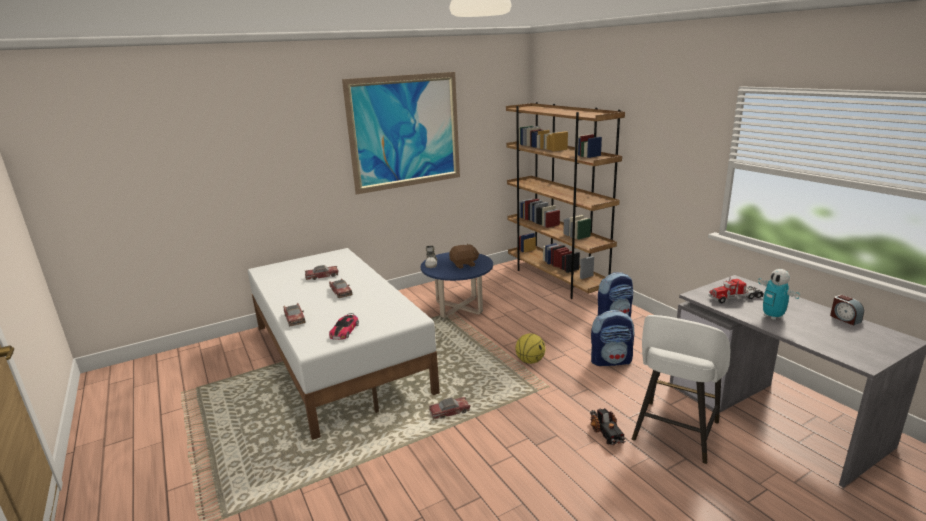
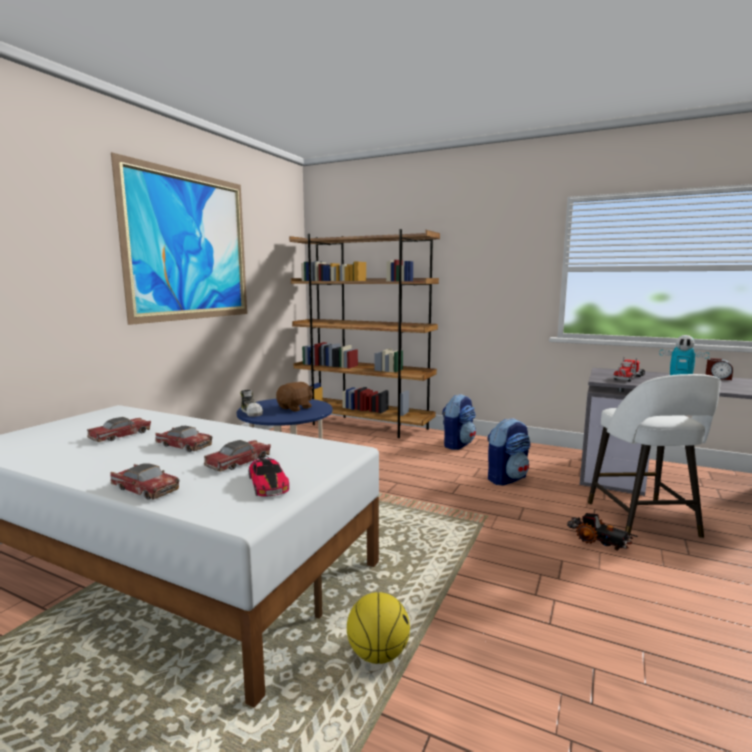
camera: 35 degrees left, 10 degrees down
toy car [429,397,470,419] -> toy car moved to [204,440,271,472]
basketball [515,333,545,364] -> basketball moved to [347,592,410,664]

